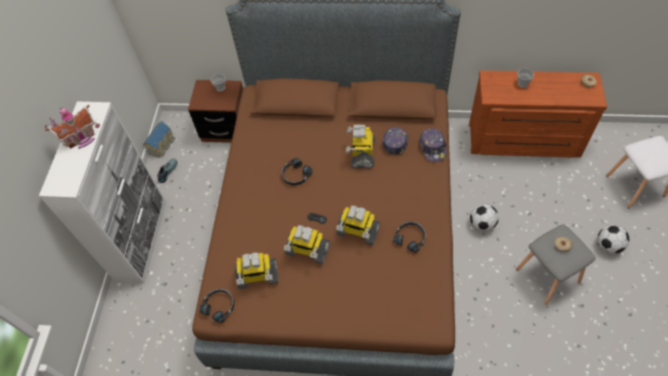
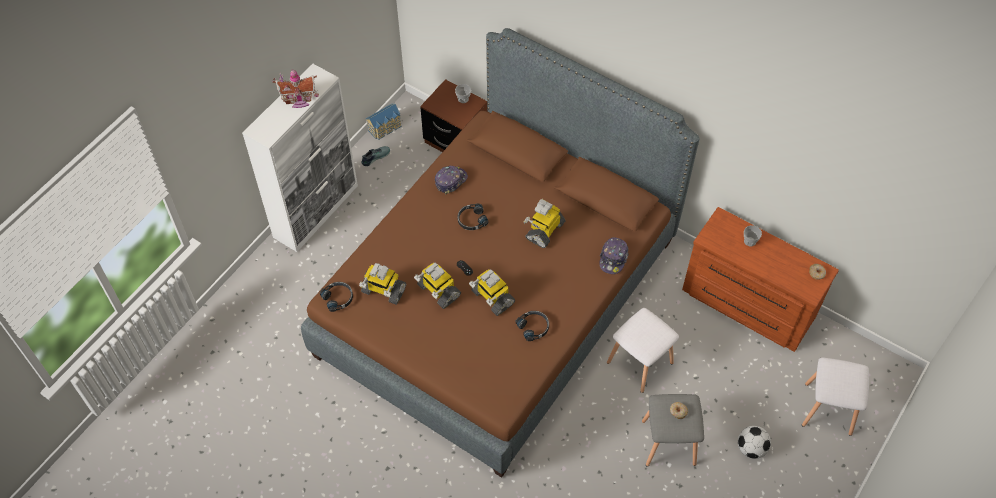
camera: 25 degrees right, 0 degrees up
cap [382,127,409,155] -> cap moved to [435,166,468,195]
football [470,204,499,232] -> white stool [607,308,679,393]

